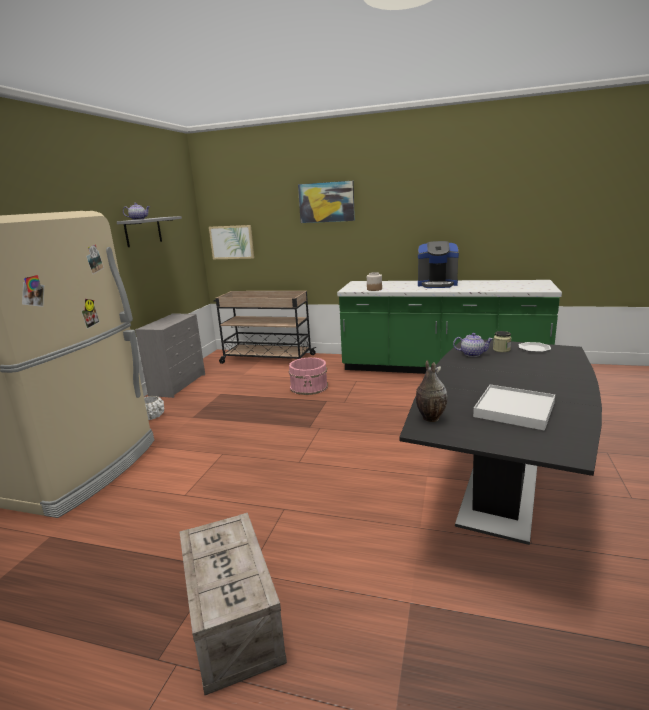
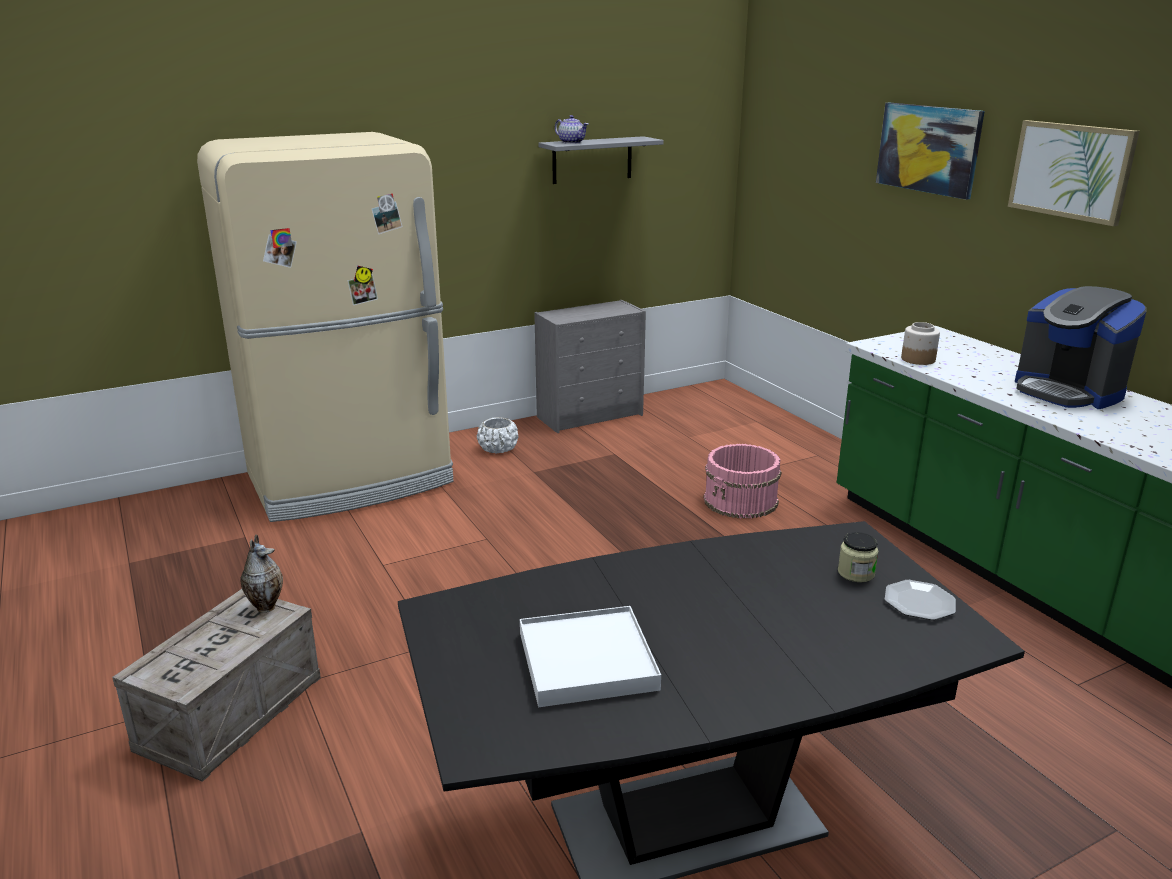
camera: 45 degrees right, 5 degrees up
picture [209,225,254,259] -> picture moved to [1008,120,1140,226]
beige cart [214,291,316,364] -> none
vase [416,361,447,422] -> vase moved to [240,534,283,613]
teapot [453,333,493,357] -> none

